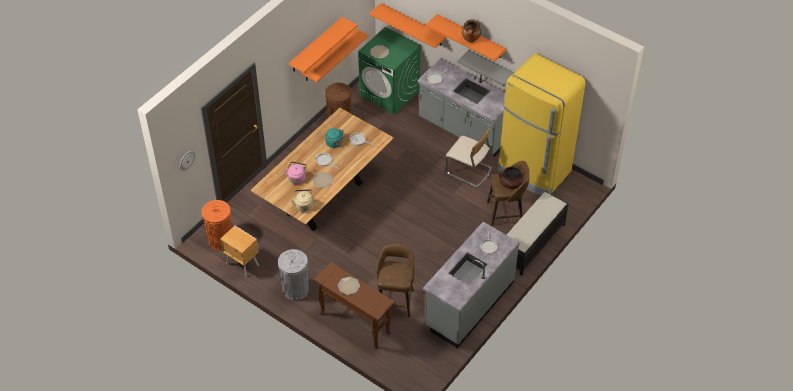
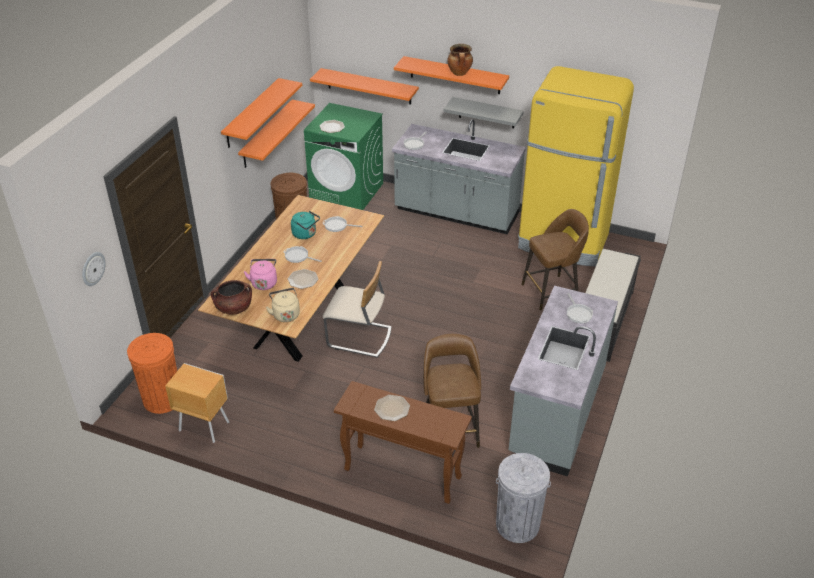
camera: 15 degrees left, 10 degrees down
grey trash can [278,249,309,301] -> grey trash can moved to [496,453,551,543]
beige chair [446,127,492,188] -> beige chair moved to [323,261,391,358]
brown cooking pot [499,166,524,189] -> brown cooking pot moved to [211,280,252,315]

